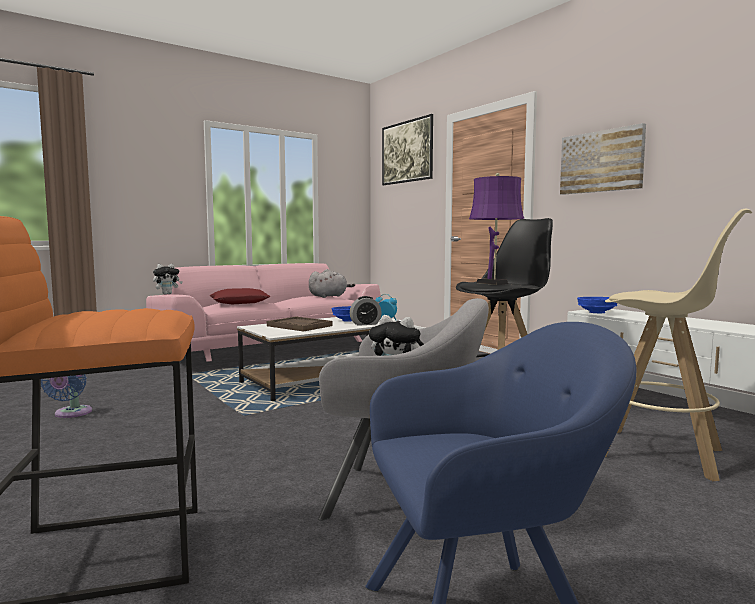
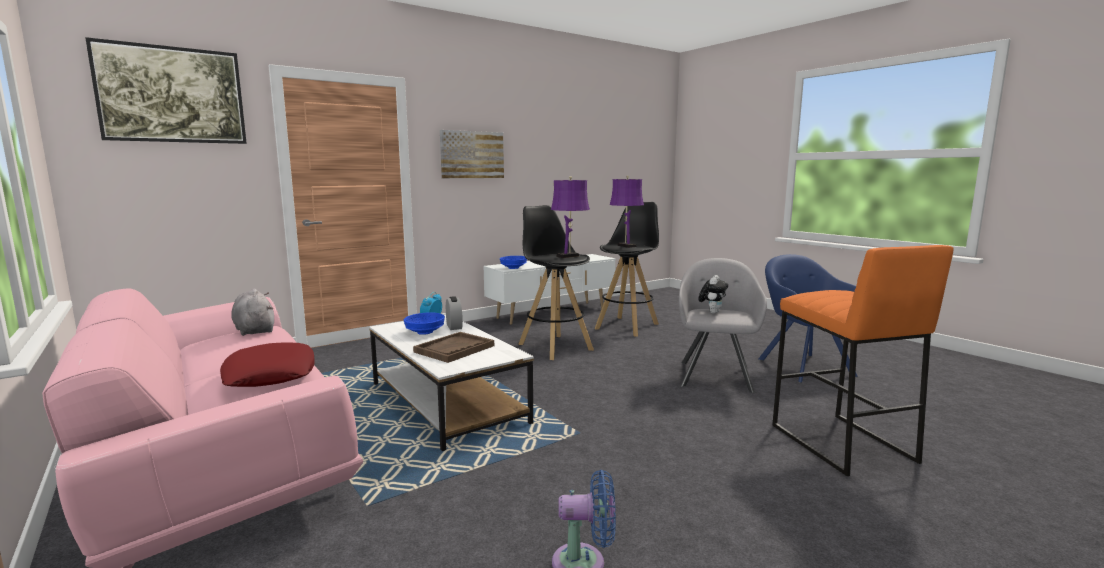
camera: 90 degrees left, 5 degrees up
plush toy [153,264,183,295] -> none
beige stool [605,209,752,481] -> black stool [594,202,659,337]
none -> purple table lamp [609,176,644,248]

